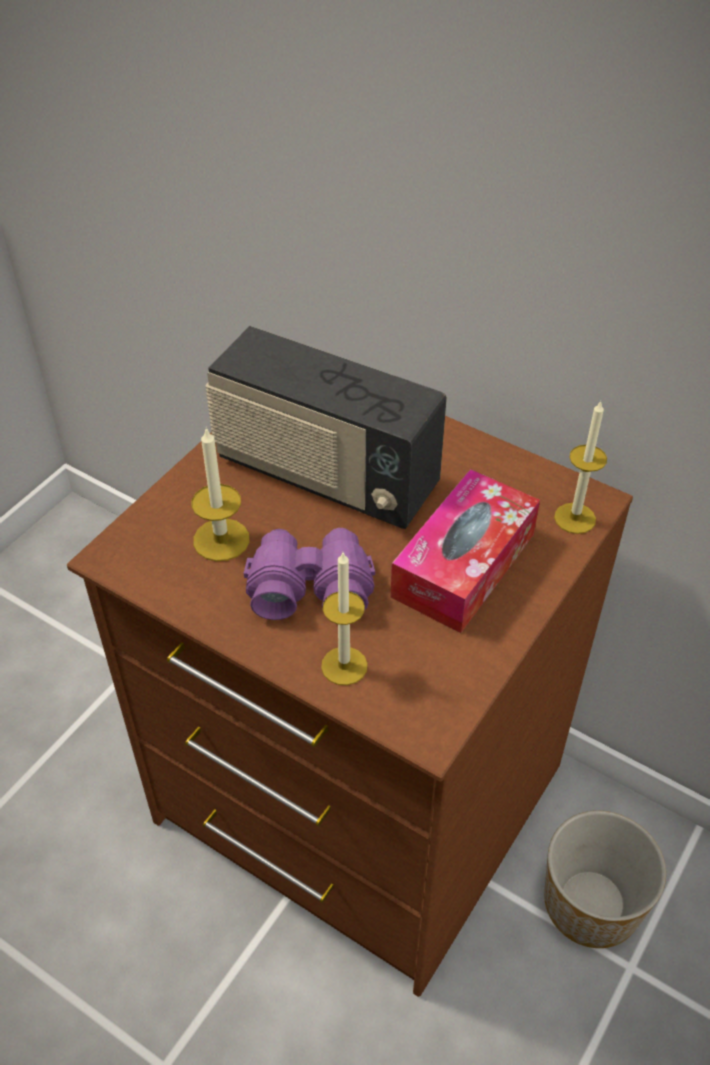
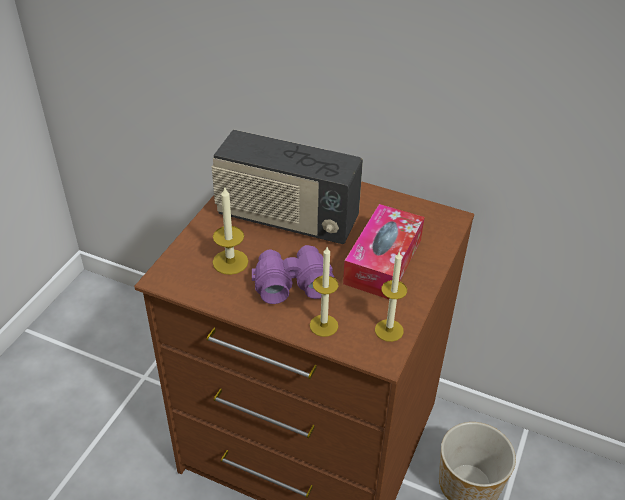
camera: 10 degrees left, 5 degrees down
candle [554,401,607,534] -> candle moved to [375,252,407,342]

